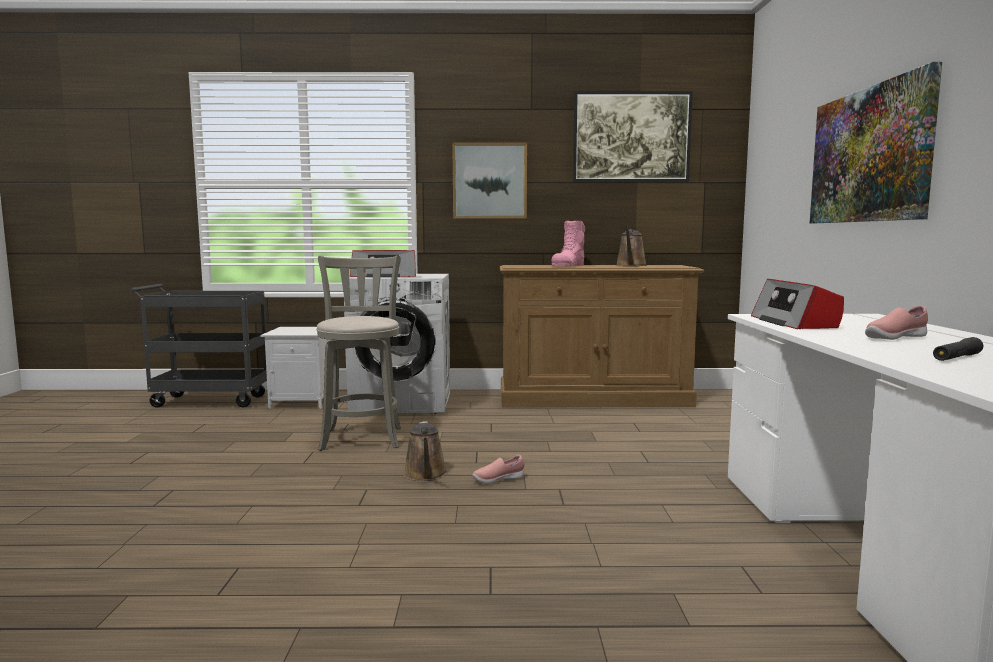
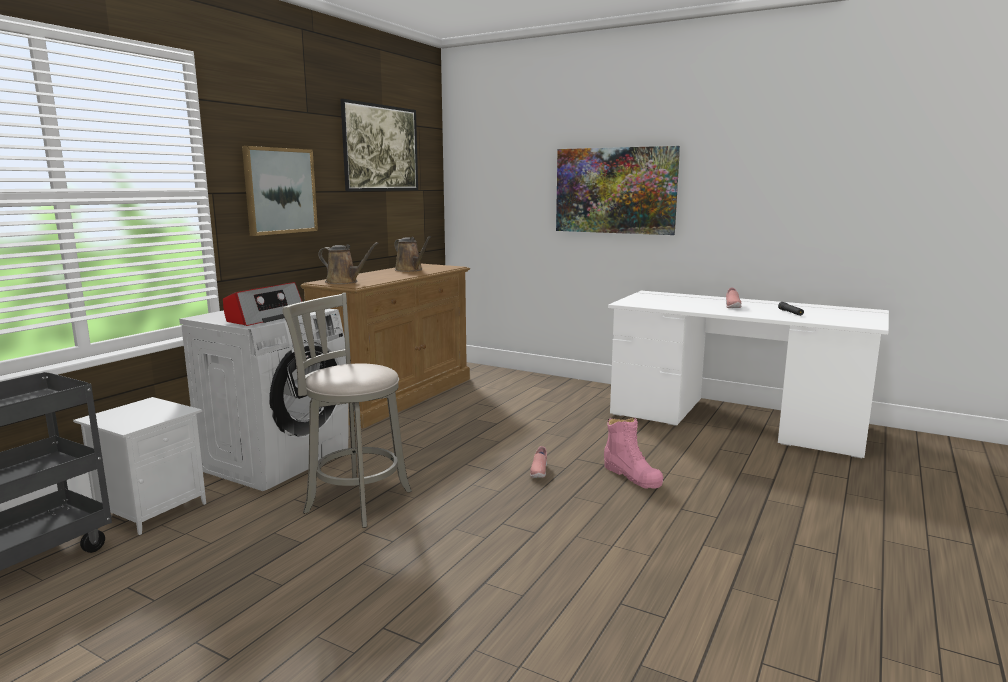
camera: 60 degrees left, 5 degrees up
brown watering can [403,421,447,481] -> brown watering can moved to [318,242,379,284]
pink boot [551,221,585,266] -> pink boot moved to [604,417,663,489]
radio [751,279,844,329] -> none

